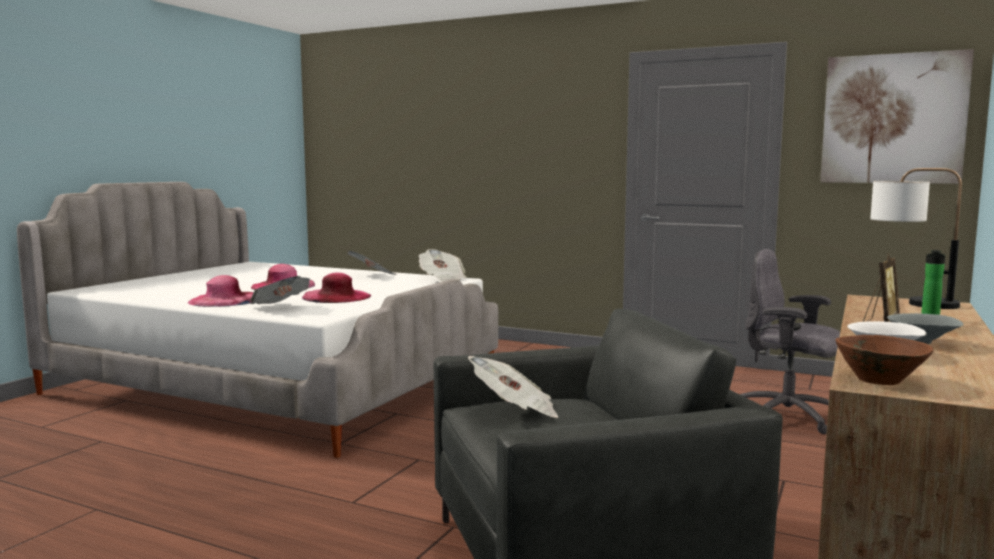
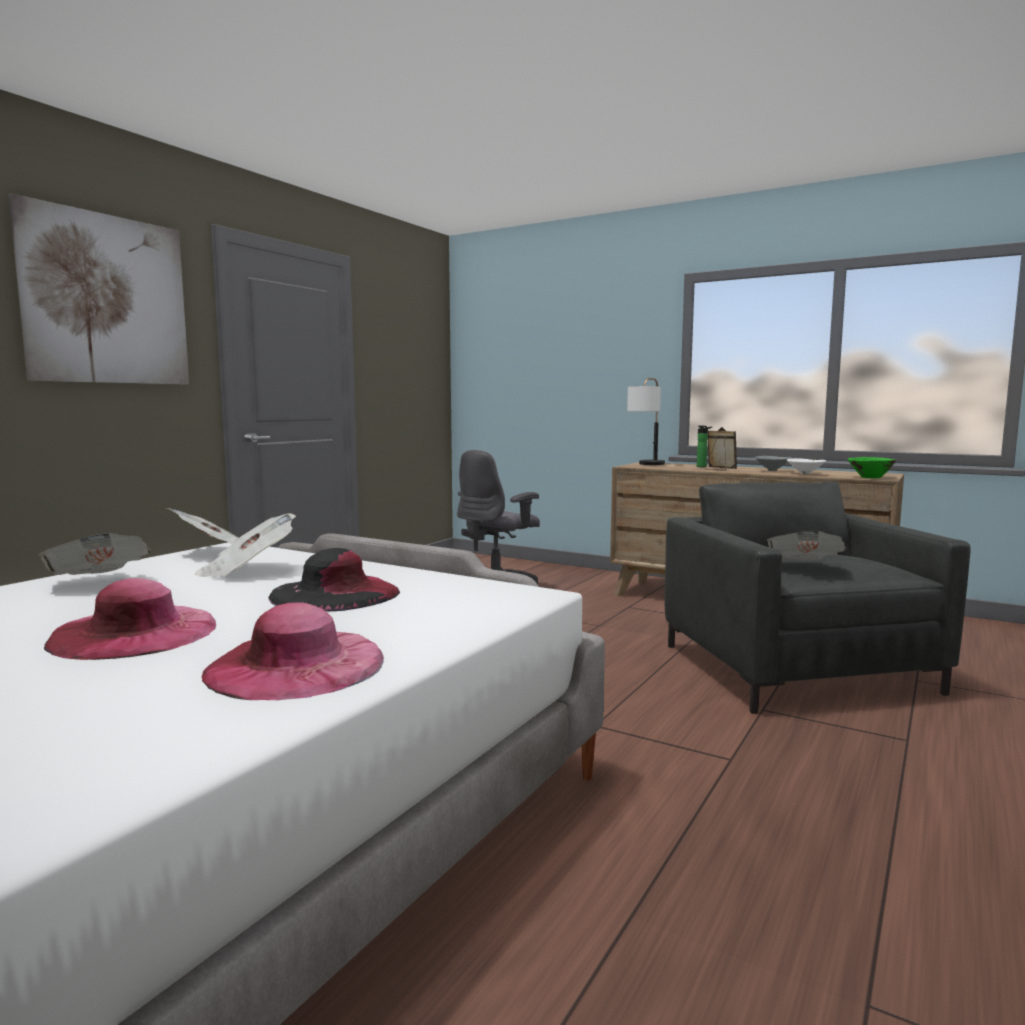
camera: 85 degrees left, 0 degrees up
newspaper [250,276,310,304] -> newspaper moved to [195,513,296,577]
pink hat [302,273,371,303] -> black hat [268,548,400,611]
picture [820,49,974,184] -> picture moved to [9,194,189,384]
brown bowl [835,335,933,385] -> green bowl [848,457,896,478]

